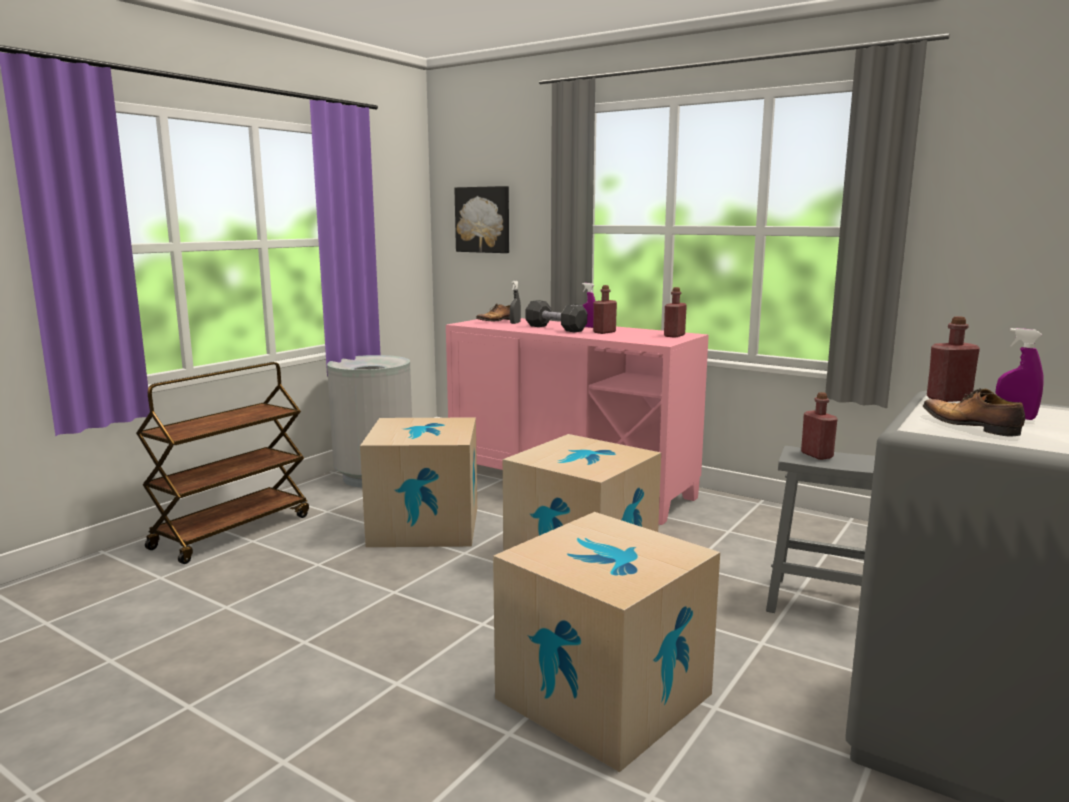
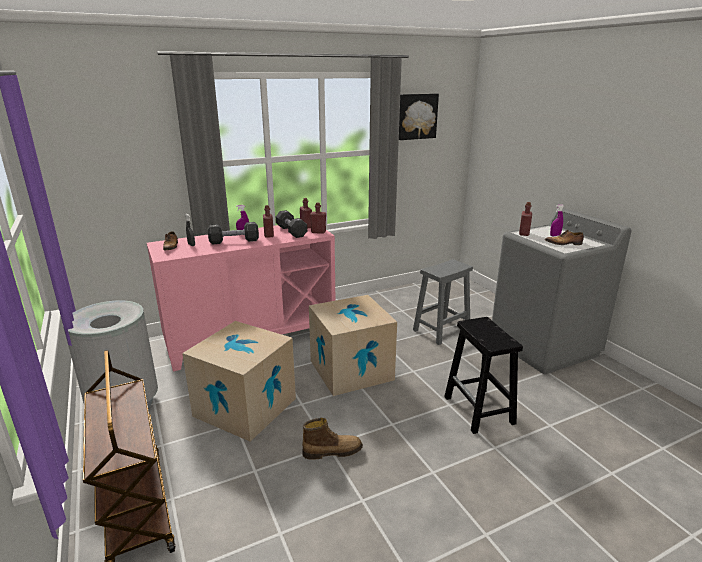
camera: 60 degrees left, 10 degrees up
picture [454,186,509,253] -> picture moved to [399,94,439,140]
cardboard box [493,512,720,772] -> black stool [444,317,523,434]
red bottle [801,392,838,460] -> red bottle moved to [310,202,326,234]
none -> black dumbbell [276,210,307,238]
none -> boot [302,418,363,460]

